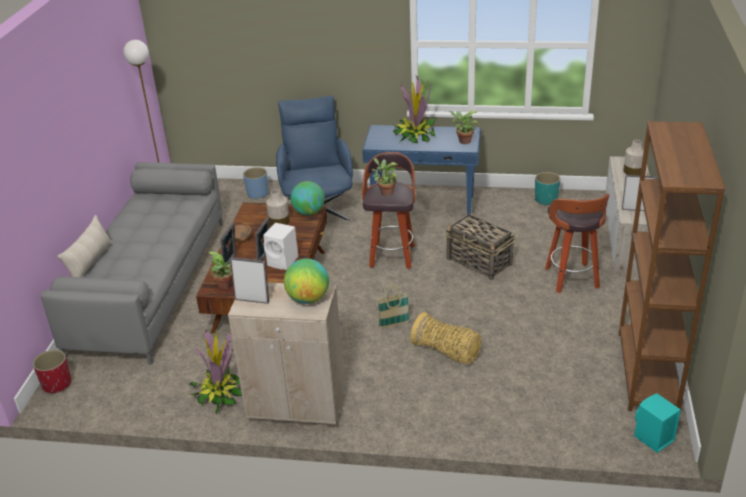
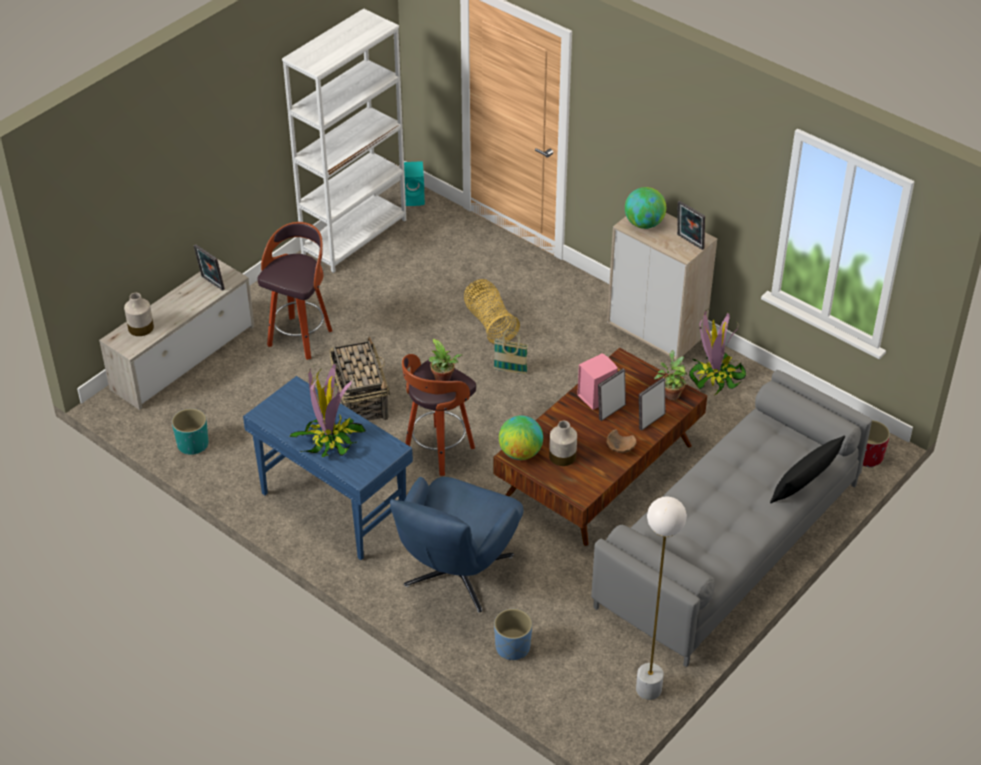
camera: 150 degrees left, 10 degrees up
beige pillow [58,215,113,277] -> black pillow [770,436,845,503]
white speaker [263,223,298,270] -> pink speaker [577,353,618,410]
potted plant [449,111,479,144] -> none
brown bookcase [619,121,725,411] -> white bookcase [282,8,406,273]

